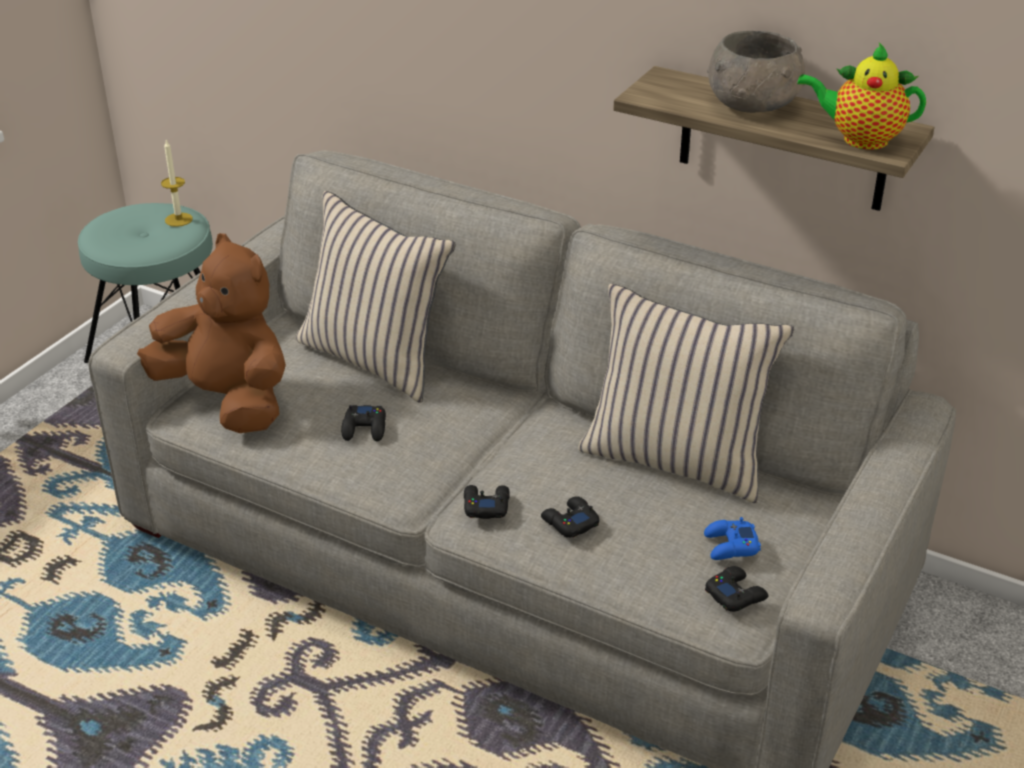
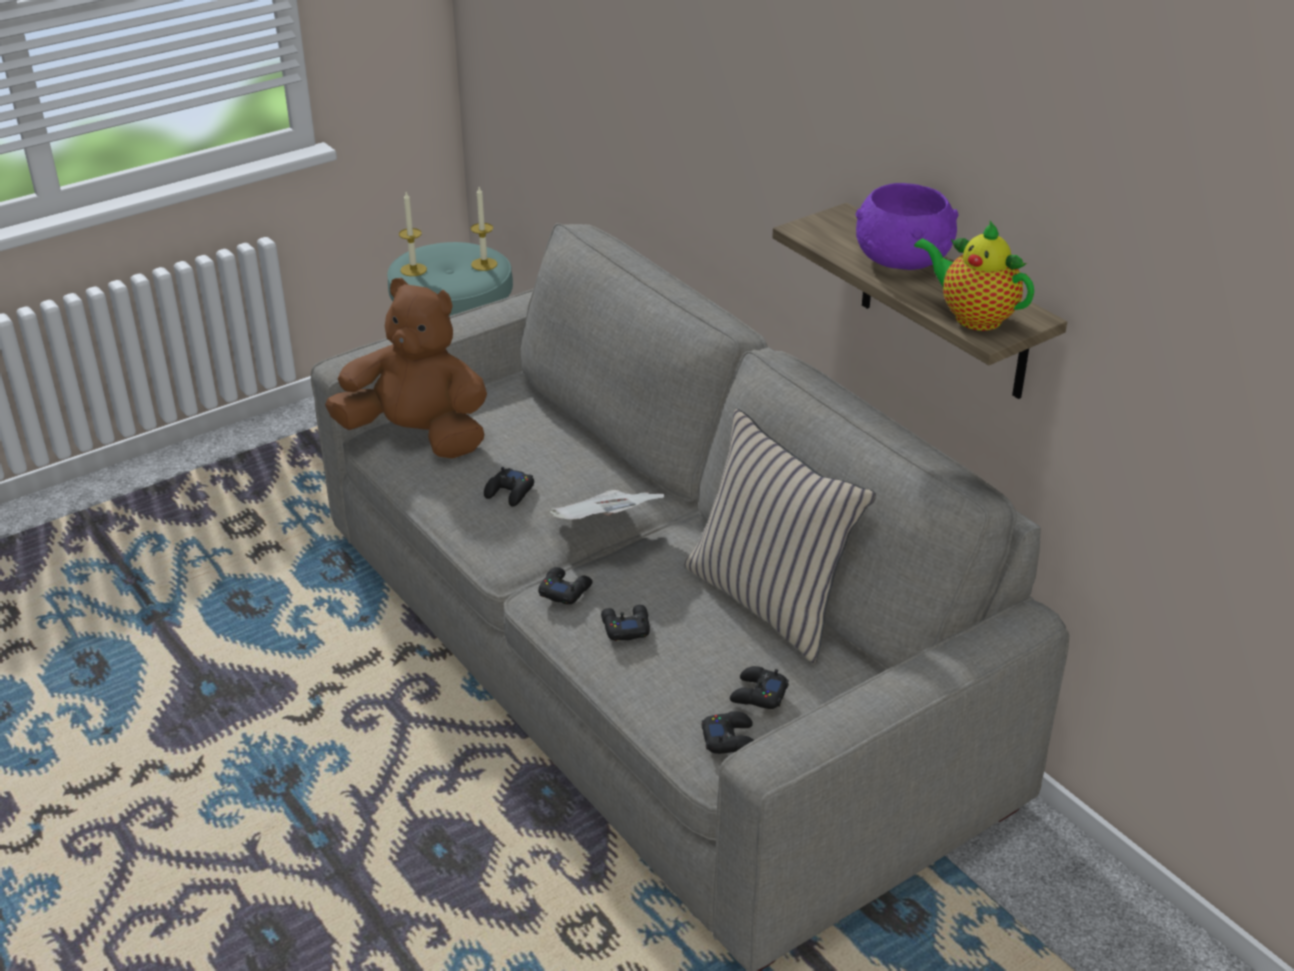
camera: 25 degrees right, 0 degrees up
brown plush toy [137,233,286,433] -> brown plush toy turned 45 degrees counterclockwise [325,278,487,459]
beige pillow [296,191,456,403] -> none
blue game controller [704,517,761,560] -> black game controller [730,666,789,709]
grey bowl [707,31,805,113] -> purple bowl [856,183,958,270]
none -> candle [399,192,427,276]
none -> newspaper [550,490,665,519]

